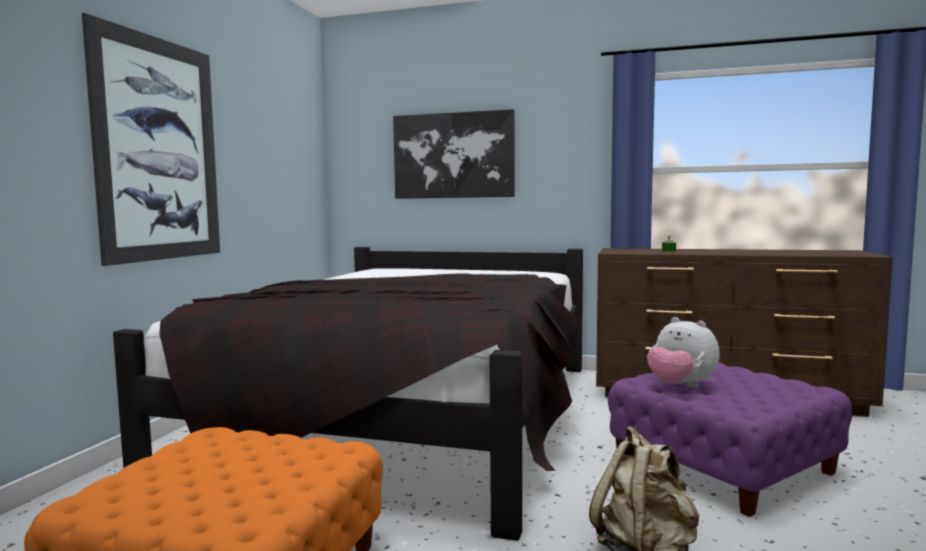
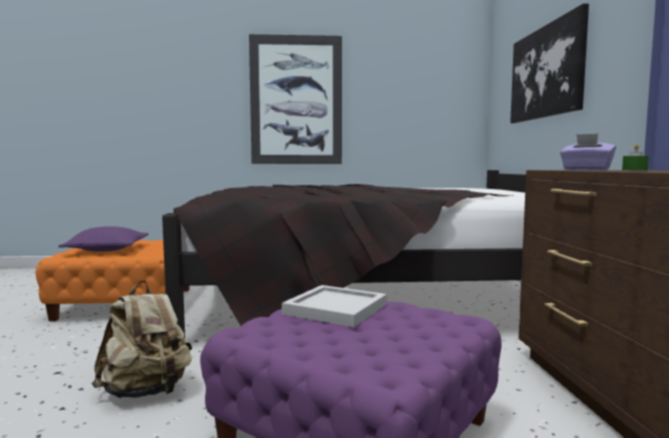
camera: 70 degrees right, 0 degrees up
plush toy [647,317,720,387] -> white tray [282,285,387,327]
none -> purple pillow [58,226,149,252]
none -> purple tissue box [560,133,616,170]

